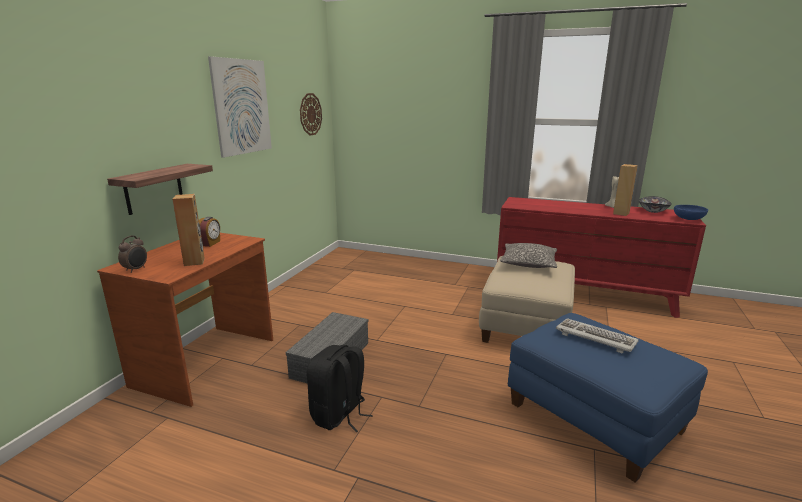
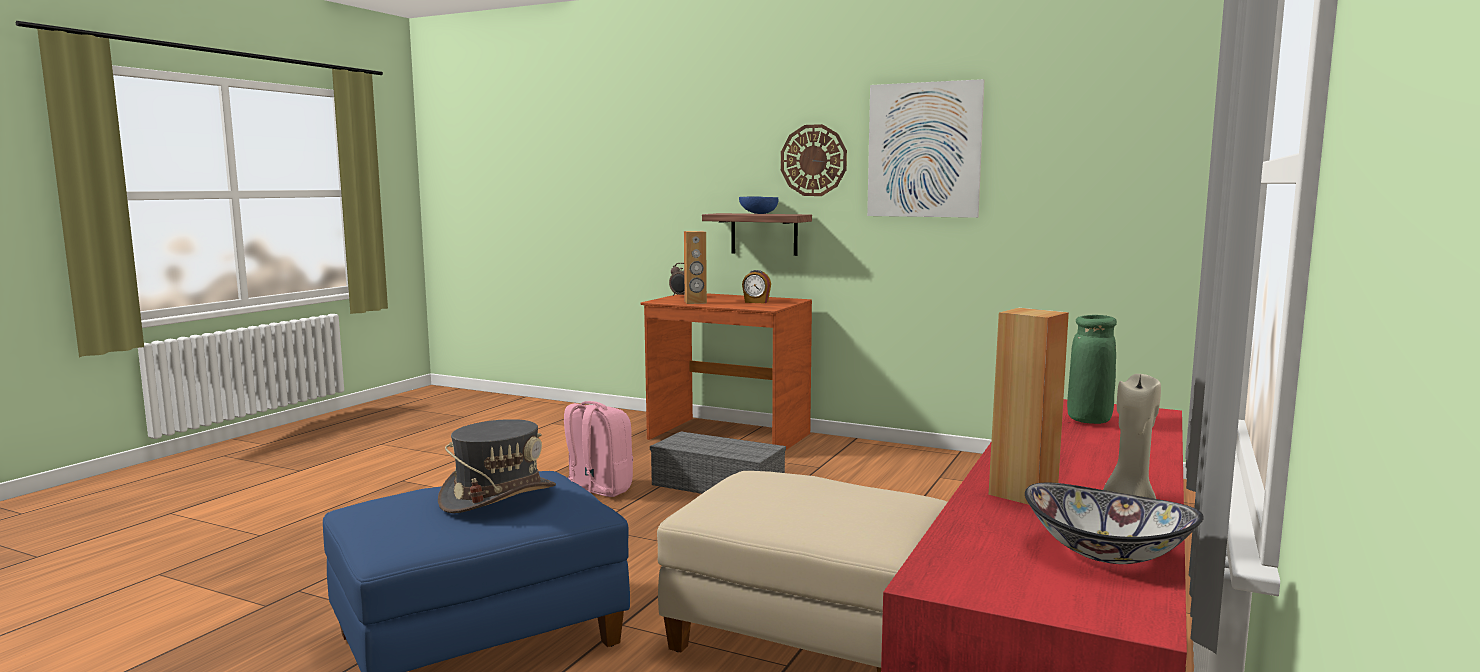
camera: 95 degrees right, 10 degrees down
wall clock [300,93,322,136] -> wall clock moved to [781,124,847,196]
black backpack [307,345,373,432] -> pink backpack [564,401,633,497]
pillow [500,243,557,268] -> none
keyboard [556,318,639,354] -> grey hat [438,419,556,513]
blue bowl [674,205,708,220] -> blue bowl moved to [739,196,778,214]
none -> green vase [1067,315,1117,424]

